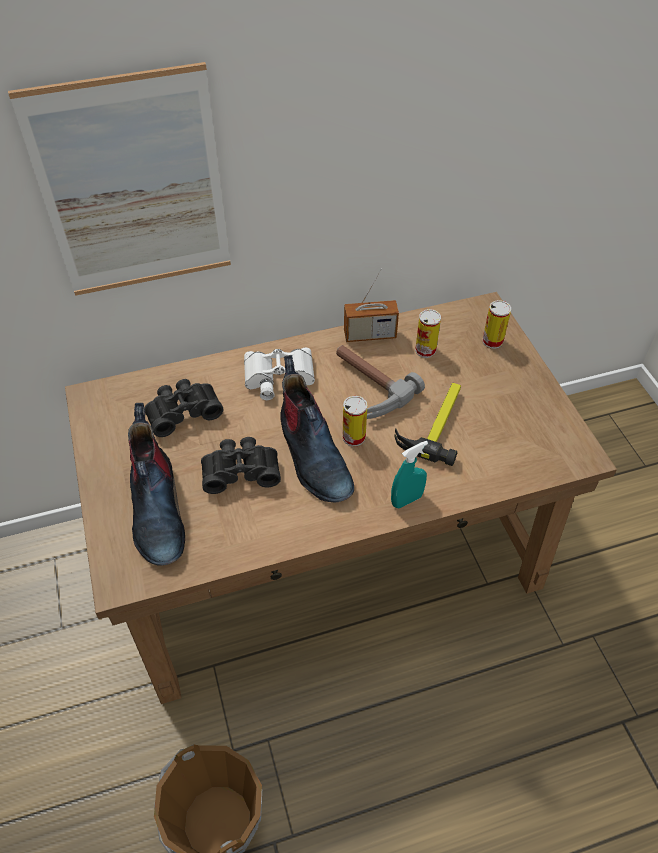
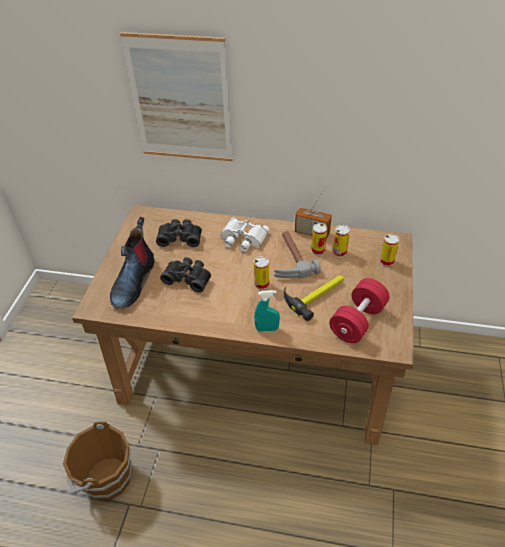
camera: 30 degrees right, 5 degrees down
boot [280,355,354,503] -> none
none -> can [311,223,327,255]
none -> red dumbbell [329,278,389,343]

